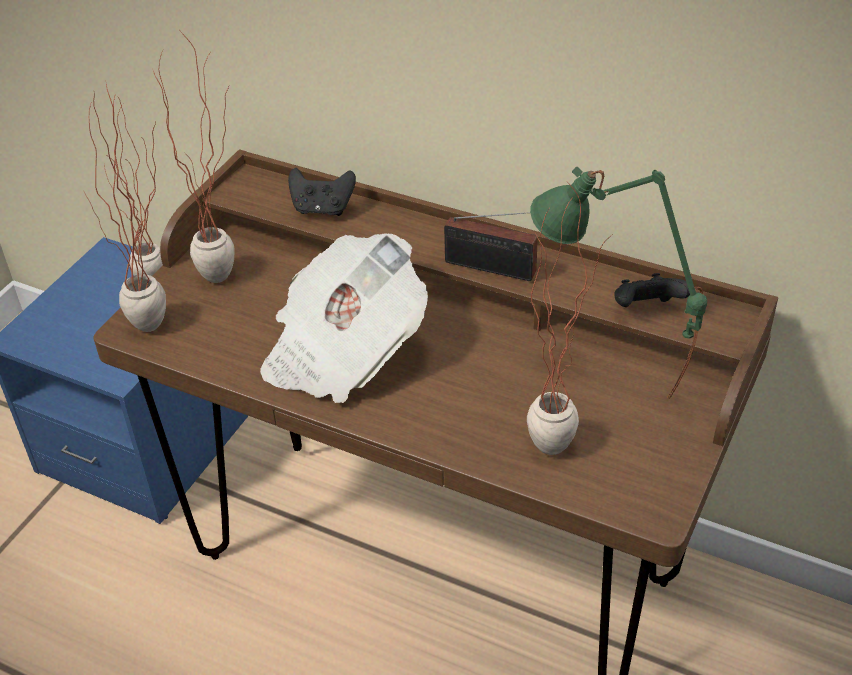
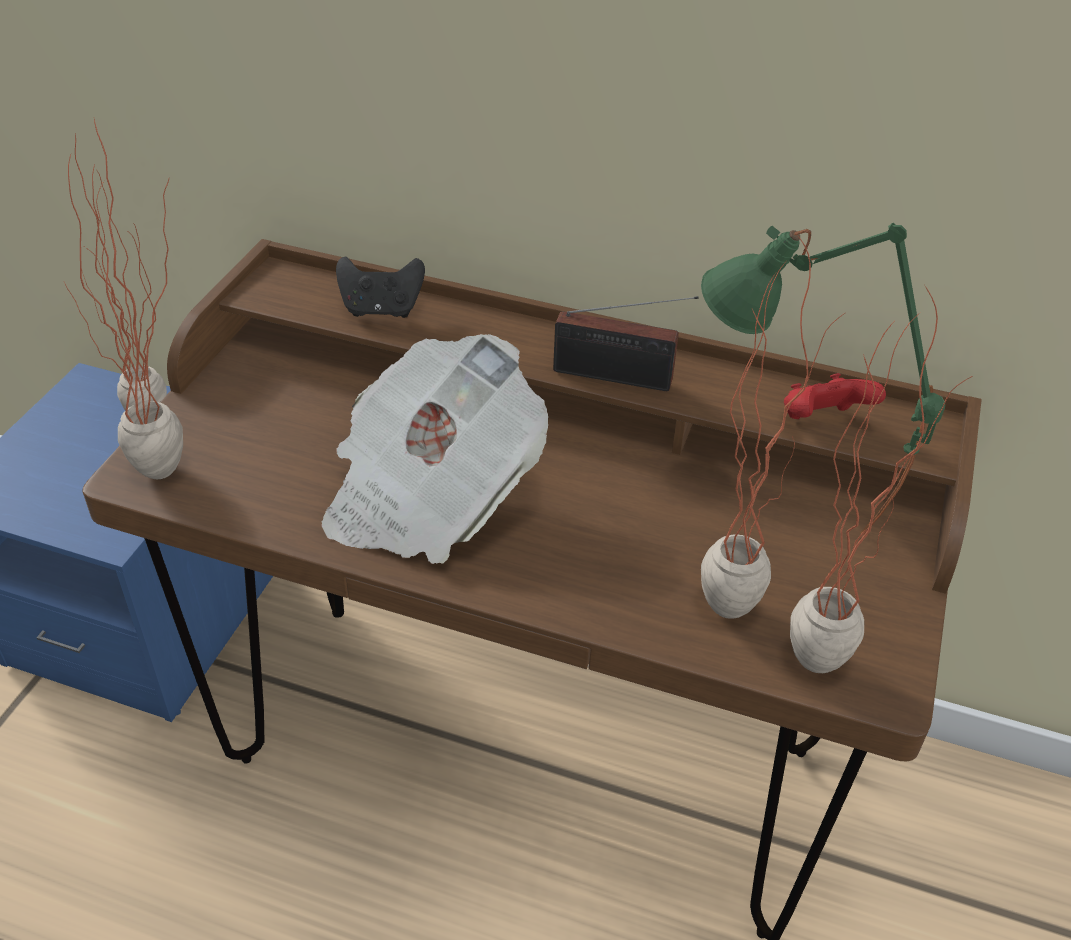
camera: 10 degrees left, 0 degrees up
potted plant [152,31,234,283] -> potted plant moved to [790,286,972,673]
black game controller [614,273,690,307] -> red game controller [784,373,886,419]

